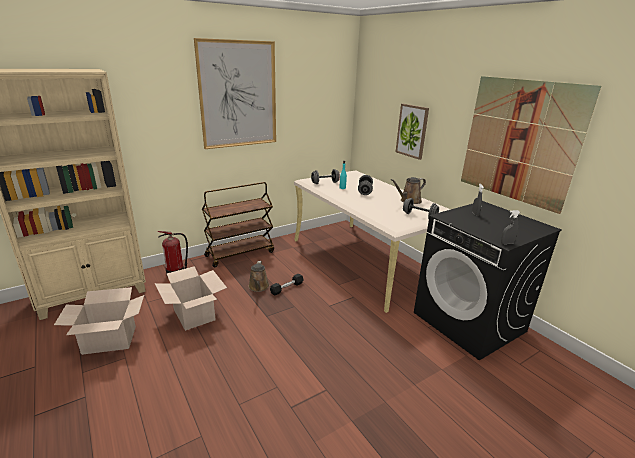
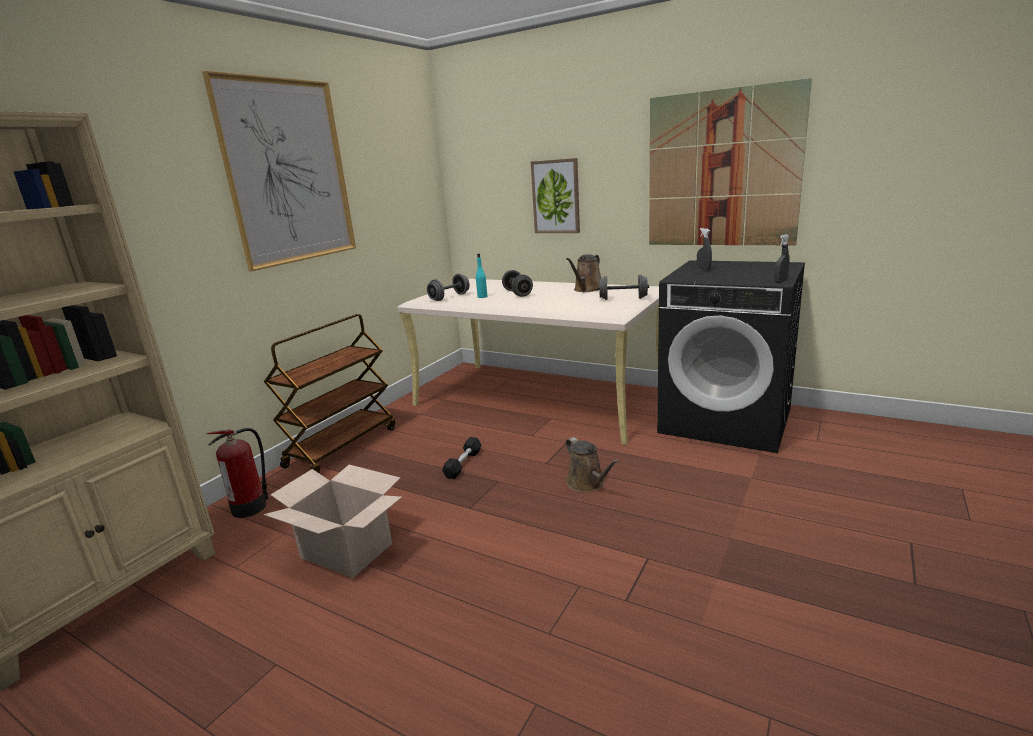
camera: 25 degrees left, 5 degrees down
cardboard box [54,287,144,355] -> none
brown watering can [248,261,270,292] -> brown watering can moved to [566,437,619,492]

